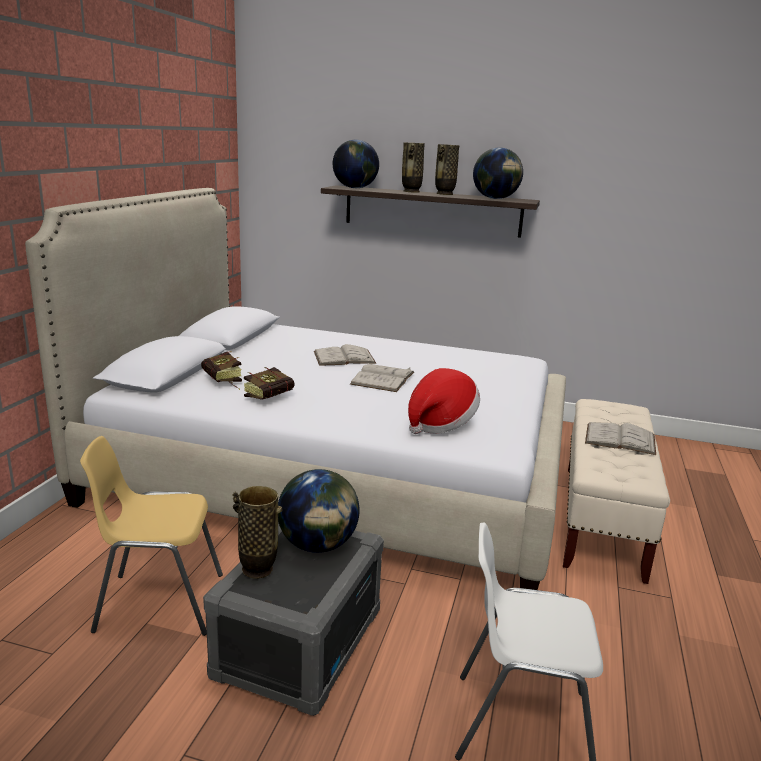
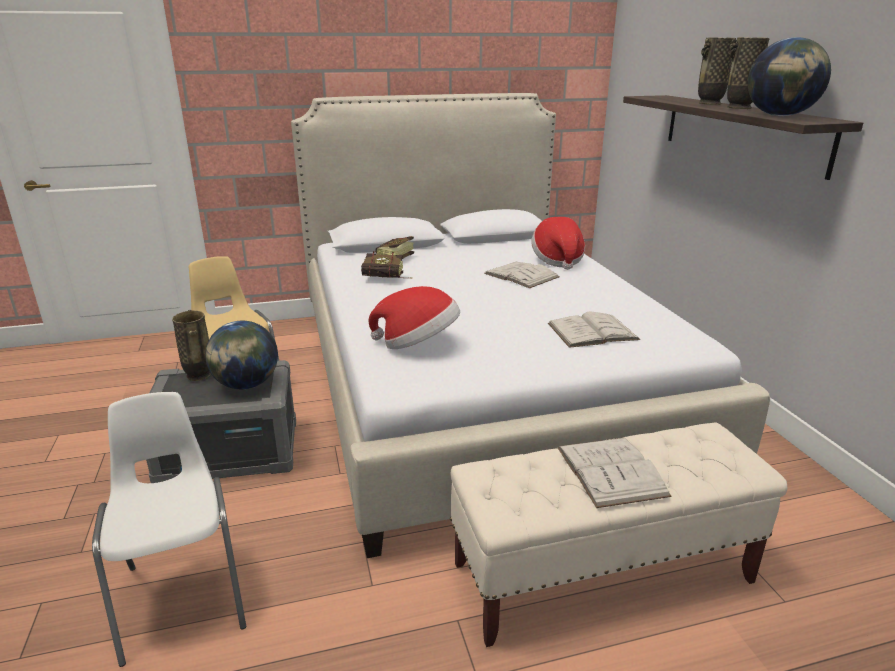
camera: 60 degrees right, 5 degrees up
globe [333,140,379,188] -> none
white book [350,364,414,392] -> white book moved to [548,312,641,348]
none -> hat [531,217,585,270]

